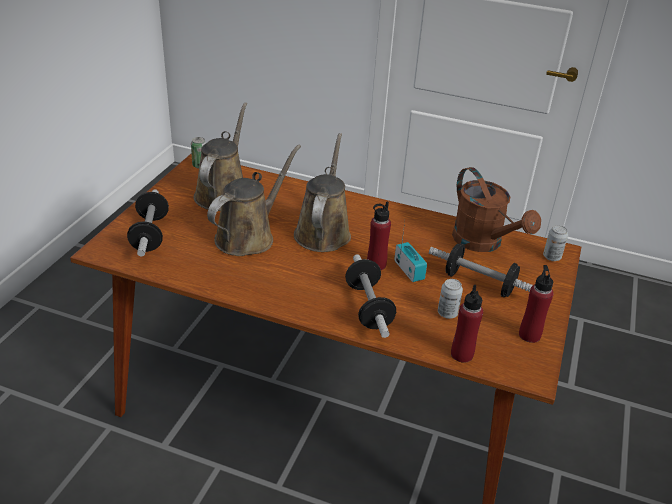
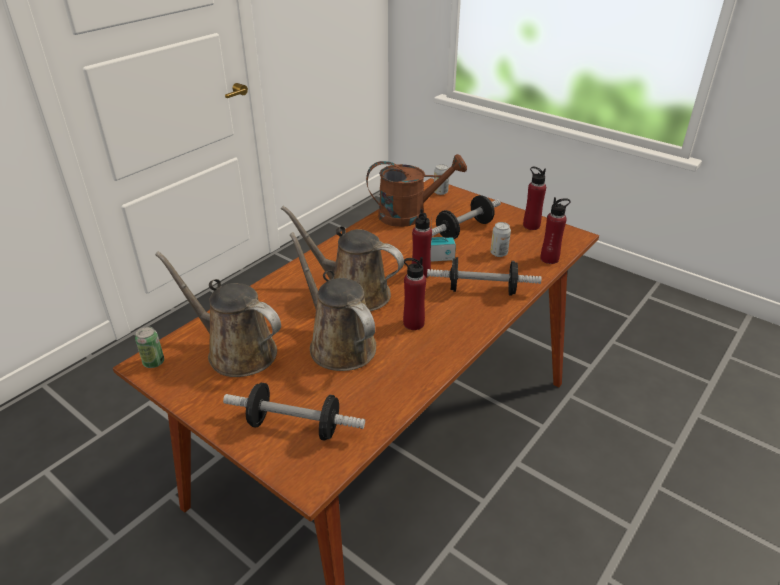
camera: 70 degrees left, 0 degrees up
none -> red bottle [403,257,426,330]

